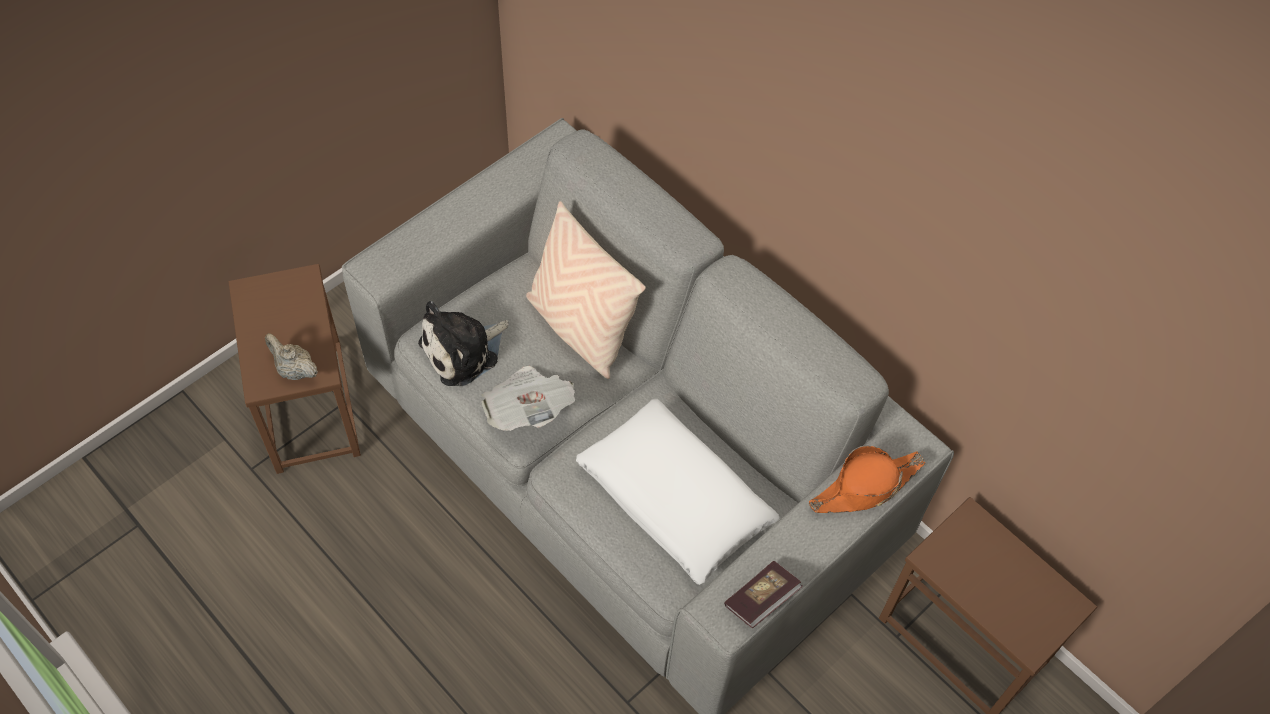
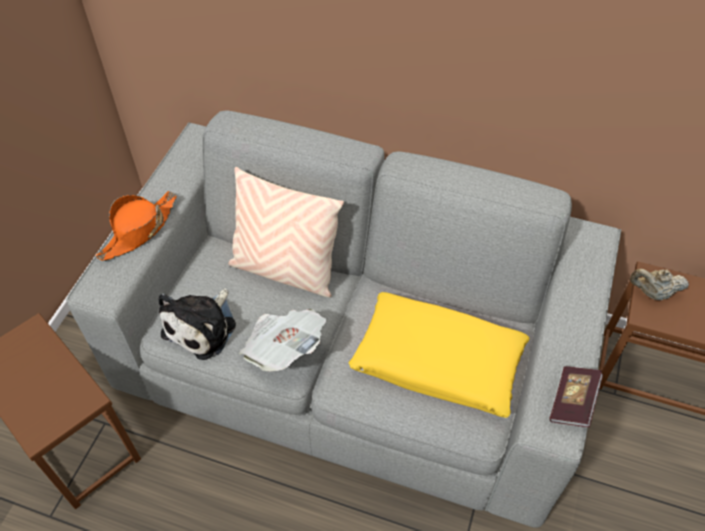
camera: 25 degrees left, 5 degrees down
beige teapot [265,333,318,380] -> beige teapot moved to [630,269,689,300]
white pillow [576,399,780,585] -> yellow pillow [349,292,530,418]
orange hat [809,446,925,513] -> orange hat moved to [96,191,177,261]

